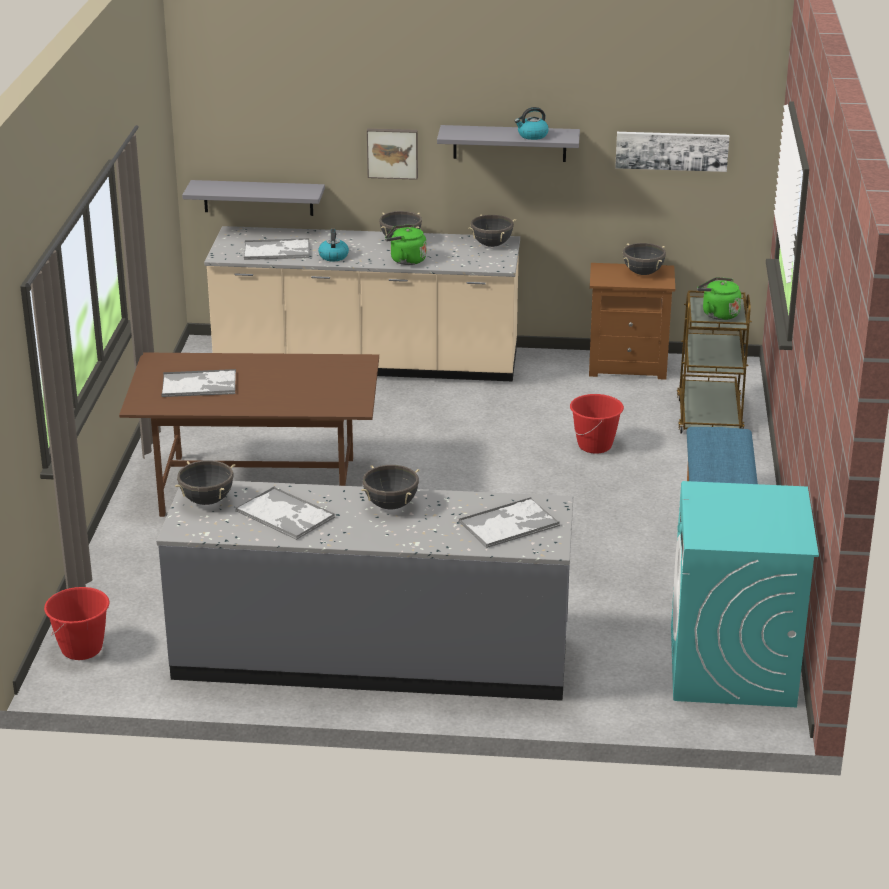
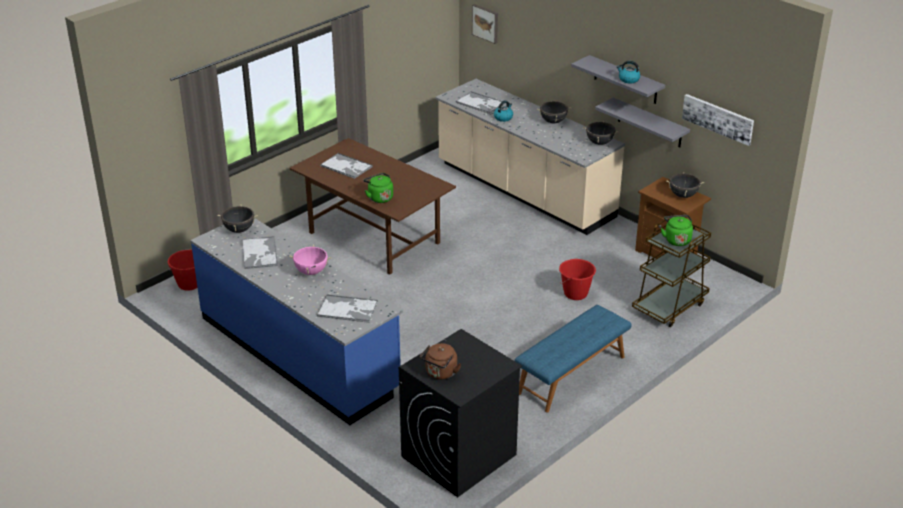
camera: 40 degrees right, 5 degrees up
grey counter [156,481,573,701] -> blue counter [190,218,403,425]
grey shelf [182,180,325,216] -> grey shelf moved to [595,98,690,148]
black cooking pot [361,465,420,509] -> pink cooking pot [289,245,332,275]
picture [367,128,418,180] -> picture moved to [472,4,498,44]
green kettle [385,224,426,265] -> green kettle moved to [363,173,393,203]
turquoise washing machine [671,481,819,707] -> black washing machine [399,329,522,497]
none -> brown kettle [420,343,461,380]

